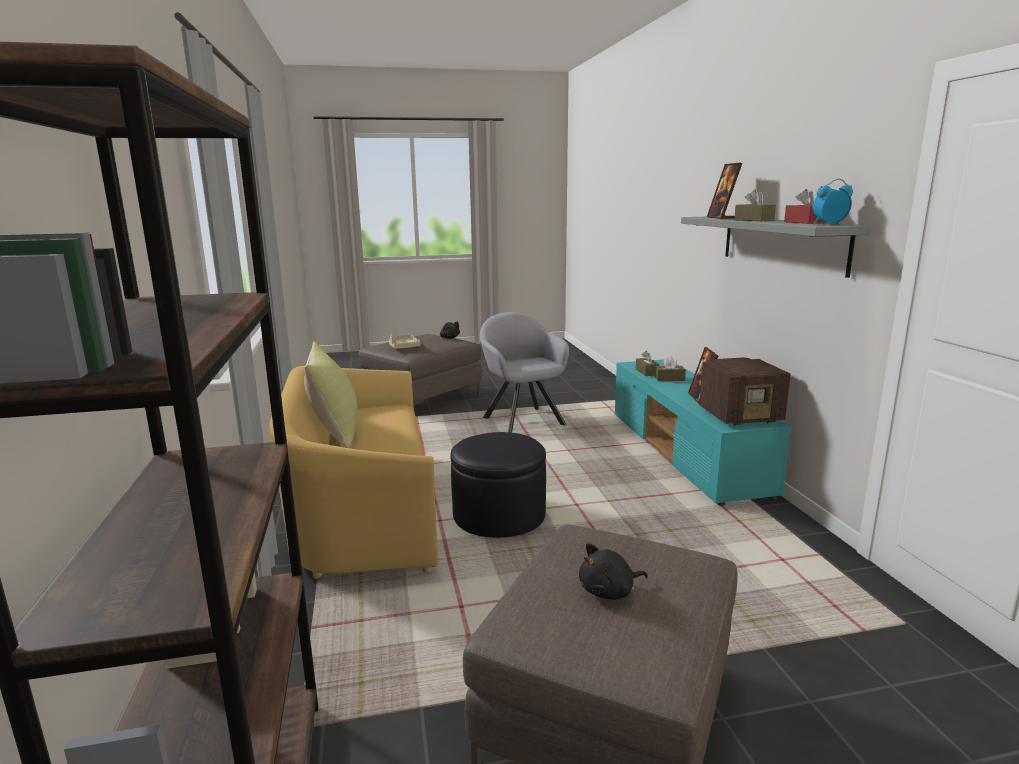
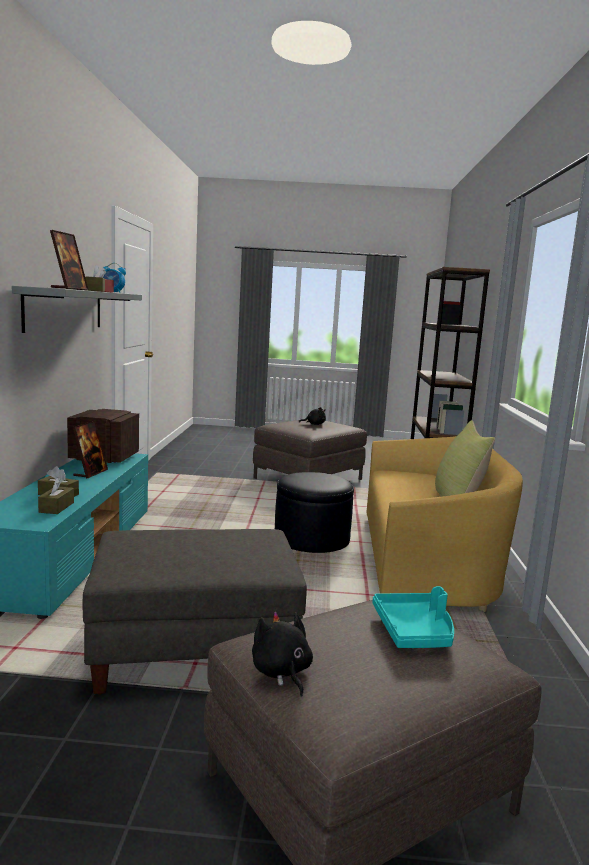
camera: 165 degrees left, 5 degrees down
beige tray [389,335,421,349] -> turquoise tray [373,586,454,648]
grey armchair [480,312,569,433] -> grey ottoman [83,529,307,695]

